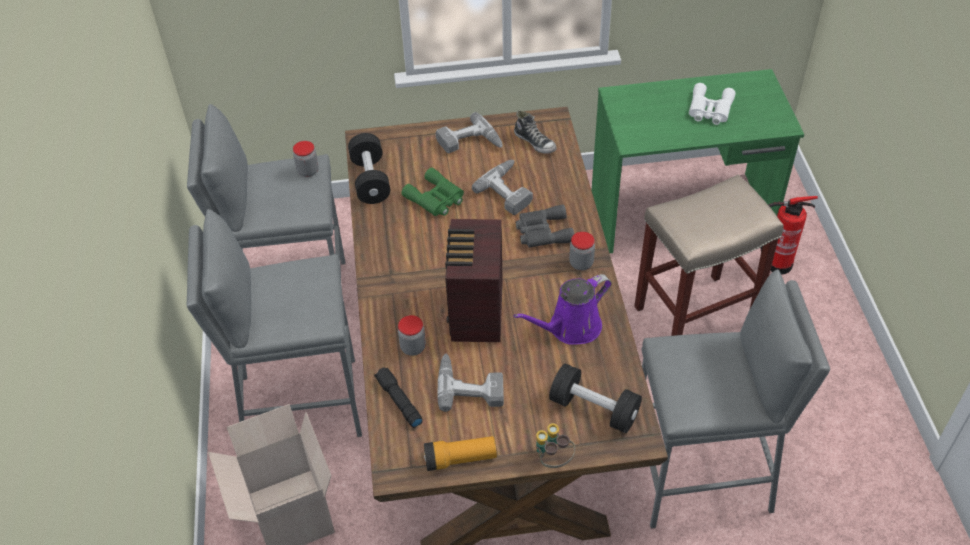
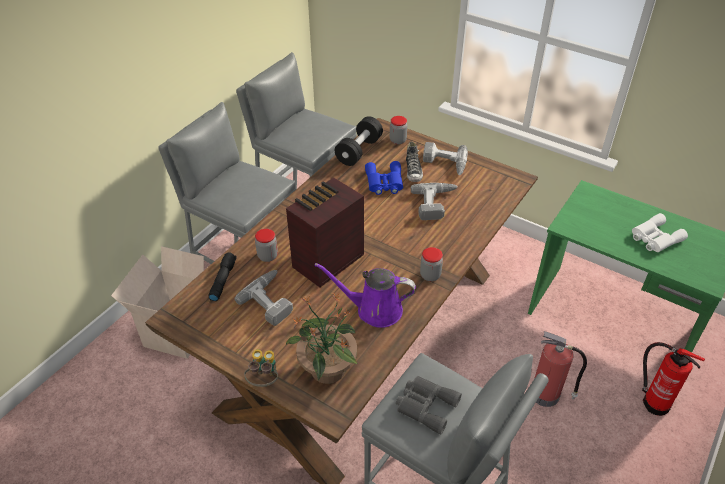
camera: 40 degrees right, 5 degrees down
jar [293,141,319,177] -> jar moved to [390,116,407,144]
green binoculars [401,168,464,216] -> blue binoculars [365,161,403,195]
flashlight [424,436,497,471] -> none
shoe [514,110,556,154] -> shoe moved to [406,142,423,182]
grey binoculars [516,204,574,248] -> grey binoculars moved to [396,376,462,434]
black dumbbell [549,364,642,433] -> potted plant [286,293,358,384]
beige stool [634,175,784,336] -> fire extinguisher [534,331,587,407]

